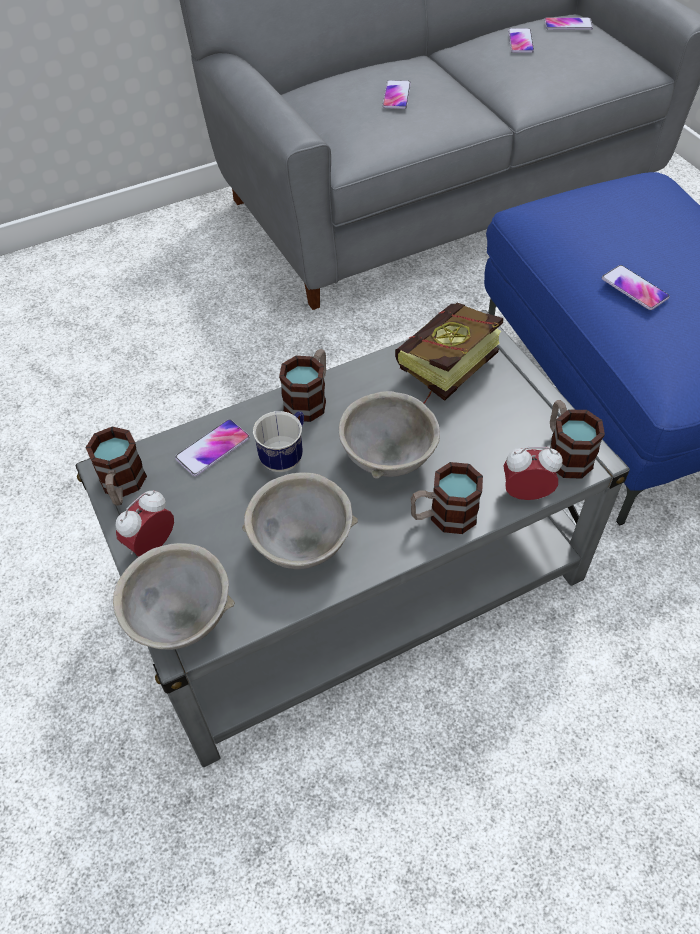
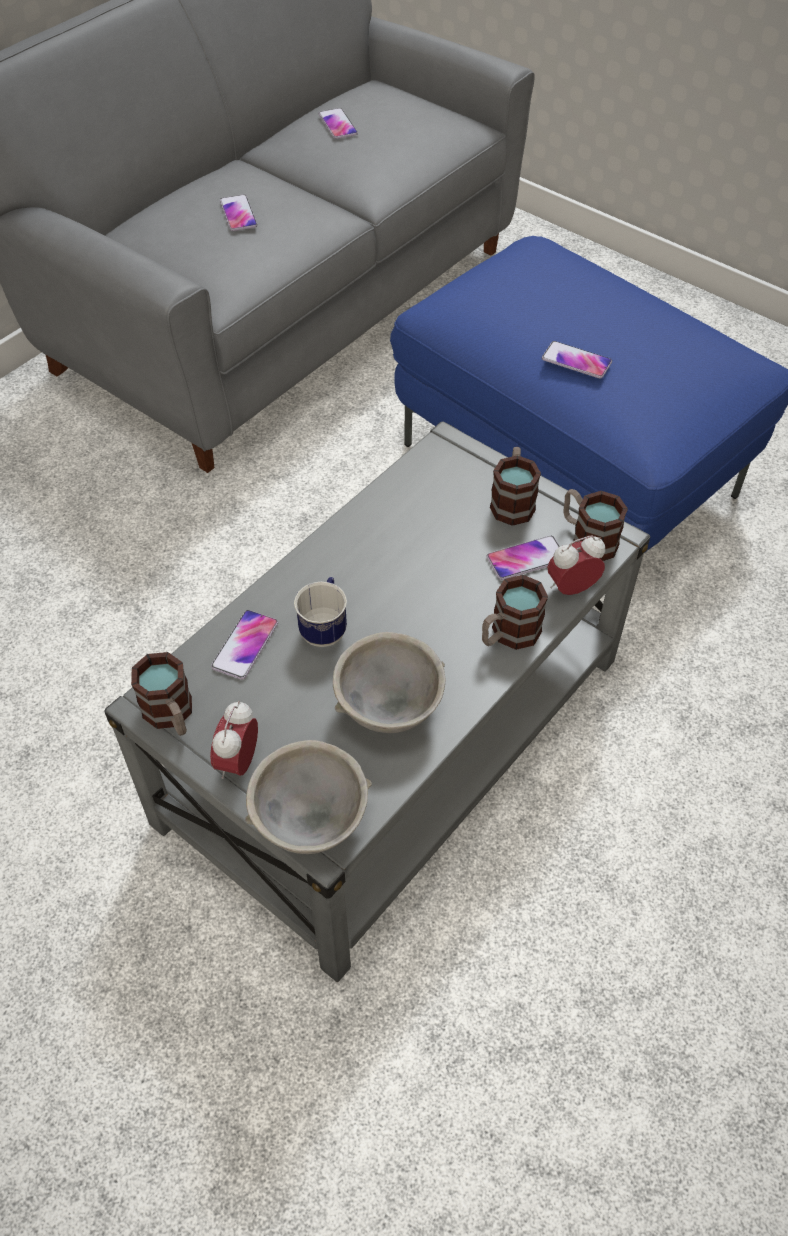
camera: 25 degrees left, 0 degrees up
mug [279,349,326,422] -> mug moved to [490,447,541,526]
grey bowl [339,391,440,479] -> none
book [395,303,503,404] -> none
phone [544,17,593,30] -> phone moved to [487,535,560,580]

